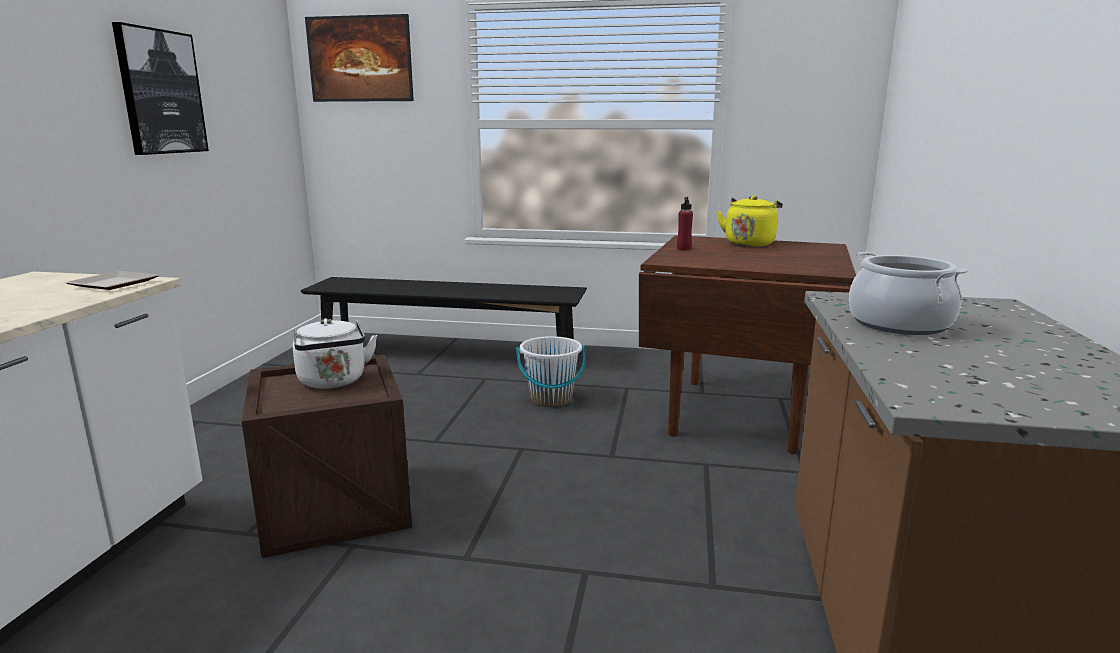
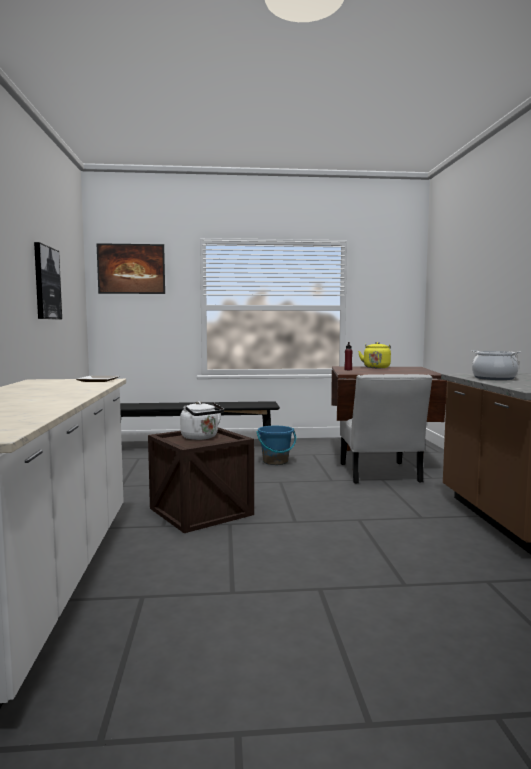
camera: 15 degrees left, 10 degrees down
white bucket [516,336,586,407] -> blue bucket [256,426,296,465]
none -> white chair [340,374,432,484]

